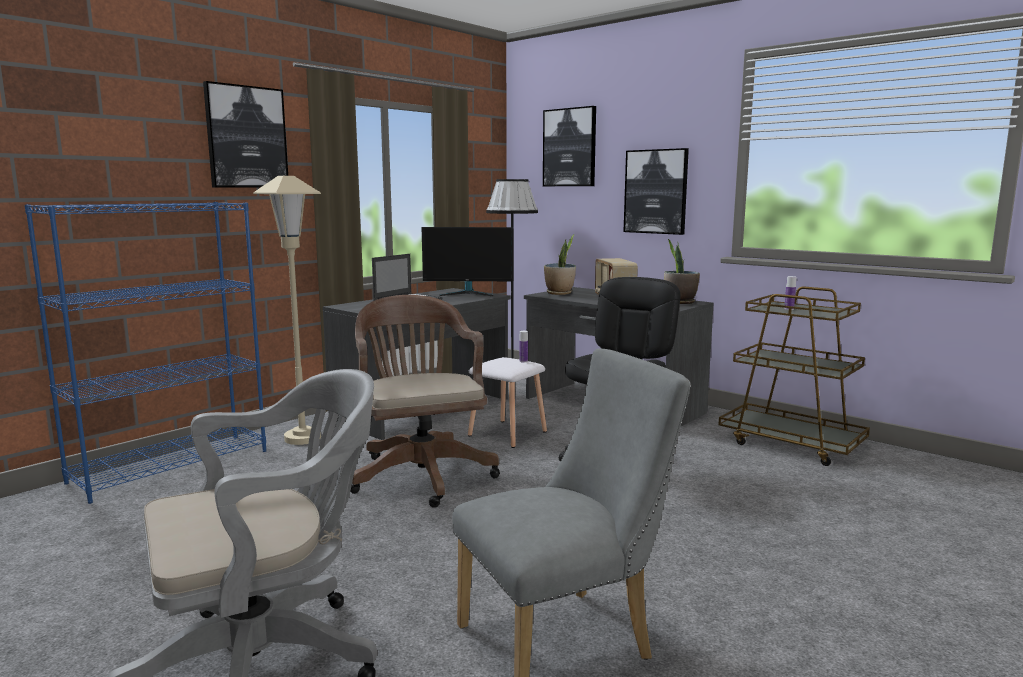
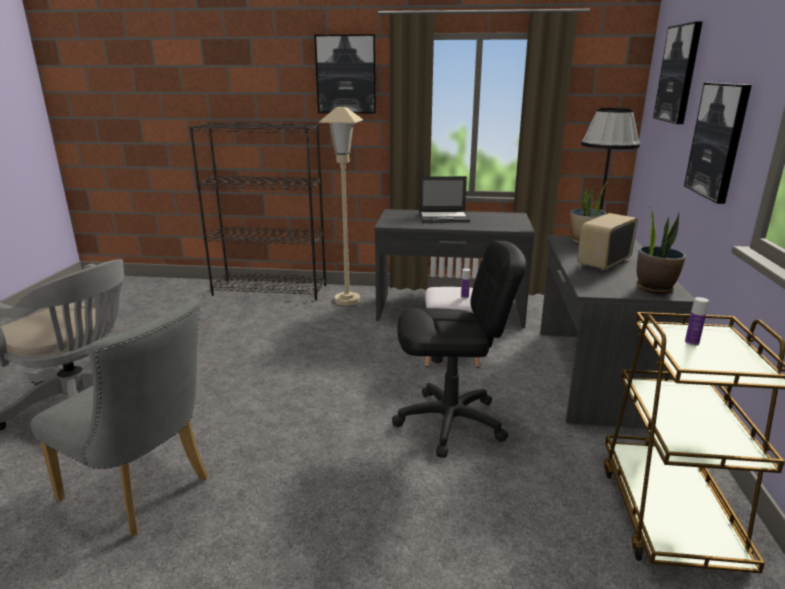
camera: 55 degrees right, 10 degrees up
blue bookcase [25,202,266,504] -> black bookcase [189,122,326,301]
brown office chair [350,295,500,508] -> none
monitor [421,227,513,296] -> none

